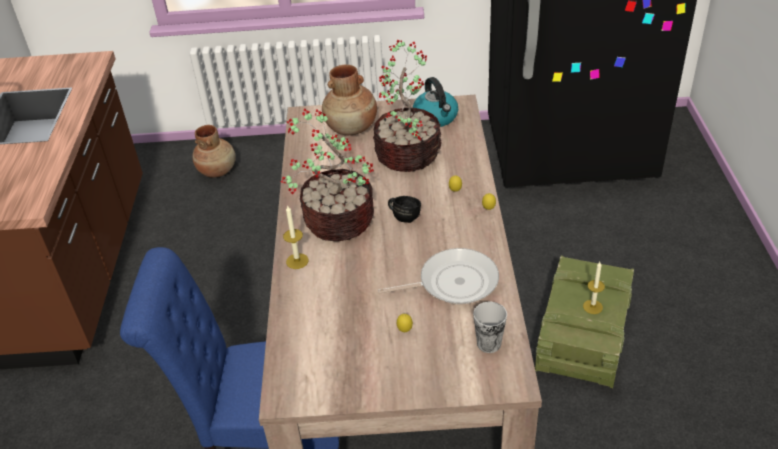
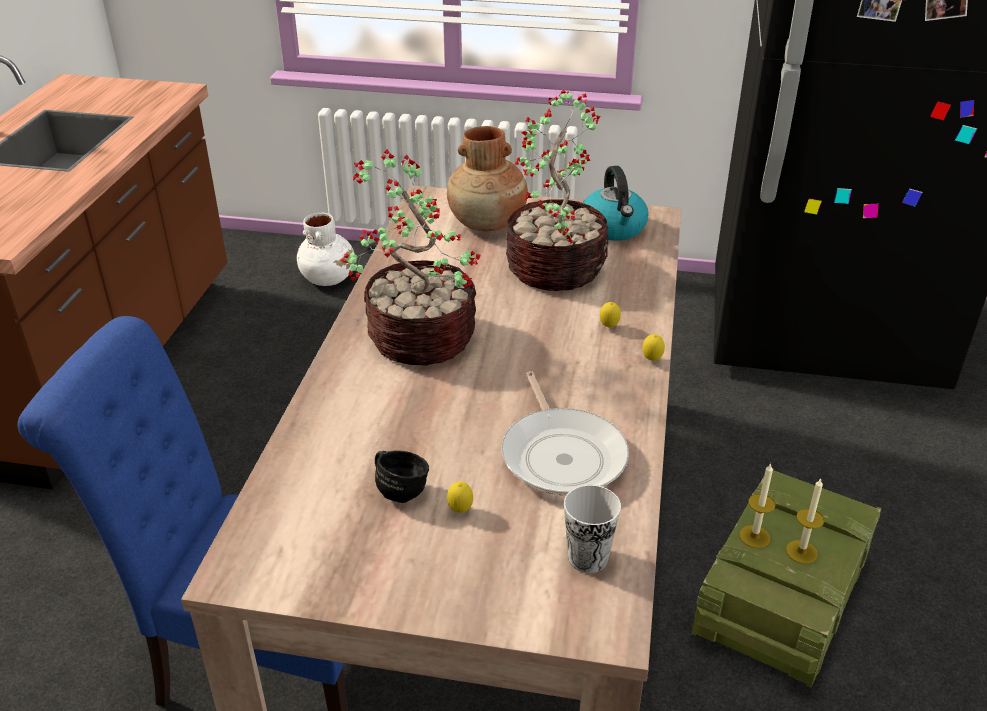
camera: 10 degrees right, 5 degrees down
brown vase [192,125,236,177] -> white vase [297,213,354,286]
candle [283,206,308,269] -> candle moved to [739,463,776,548]
frying pan [378,248,499,304] -> frying pan turned 75 degrees clockwise [501,371,629,495]
black mug [388,196,421,223] -> black mug moved to [375,450,429,503]

